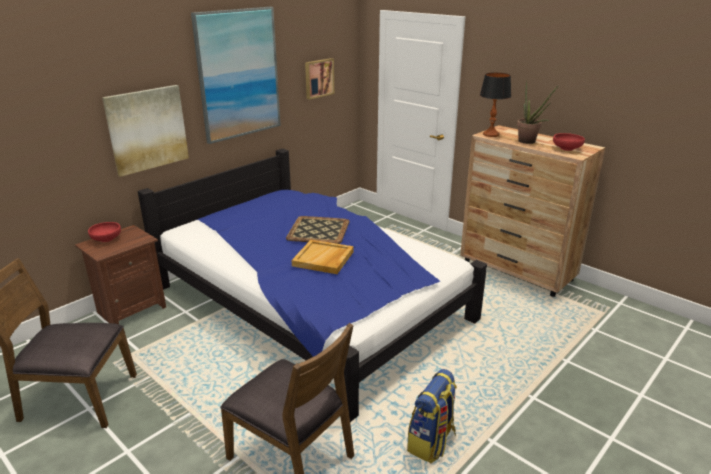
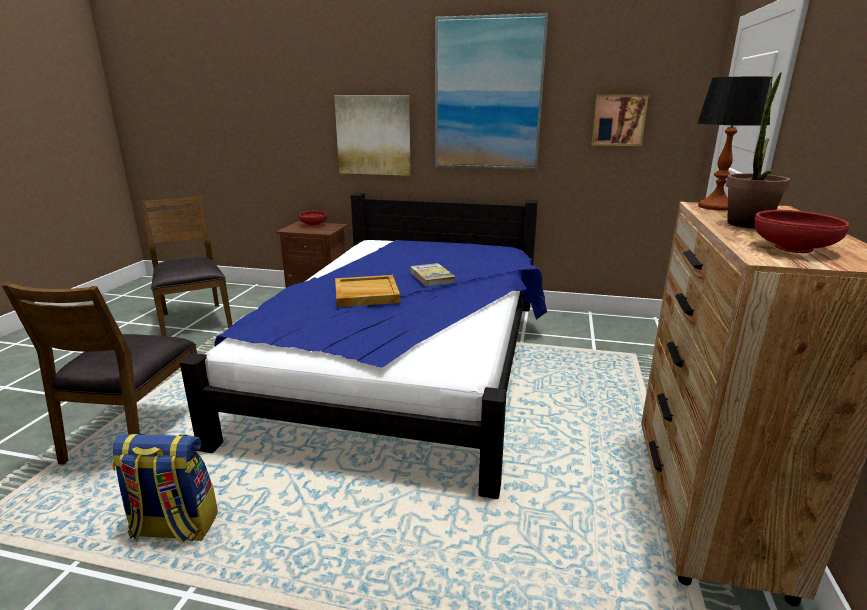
camera: 60 degrees right, 5 degrees down
tray [286,216,350,244] -> book [410,263,456,287]

